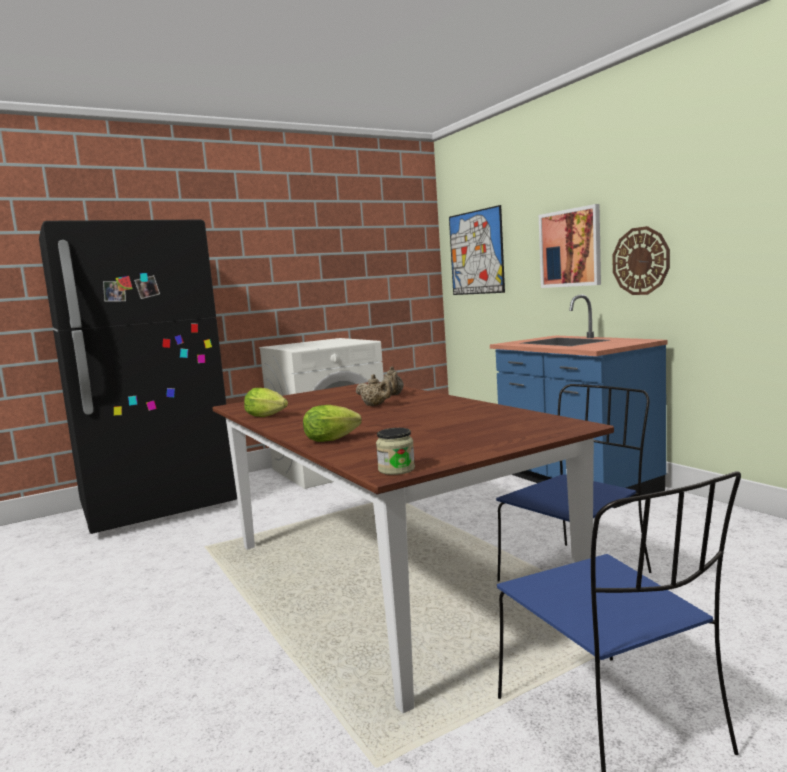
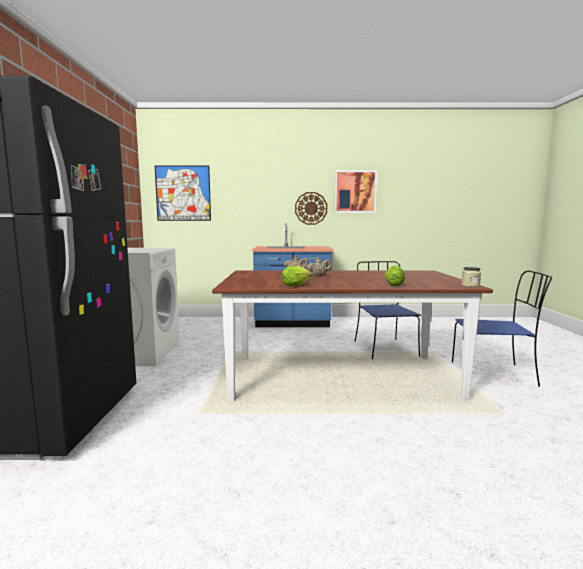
camera: 60 degrees left, 0 degrees up
picture [539,204,601,288] -> picture moved to [334,170,377,213]

